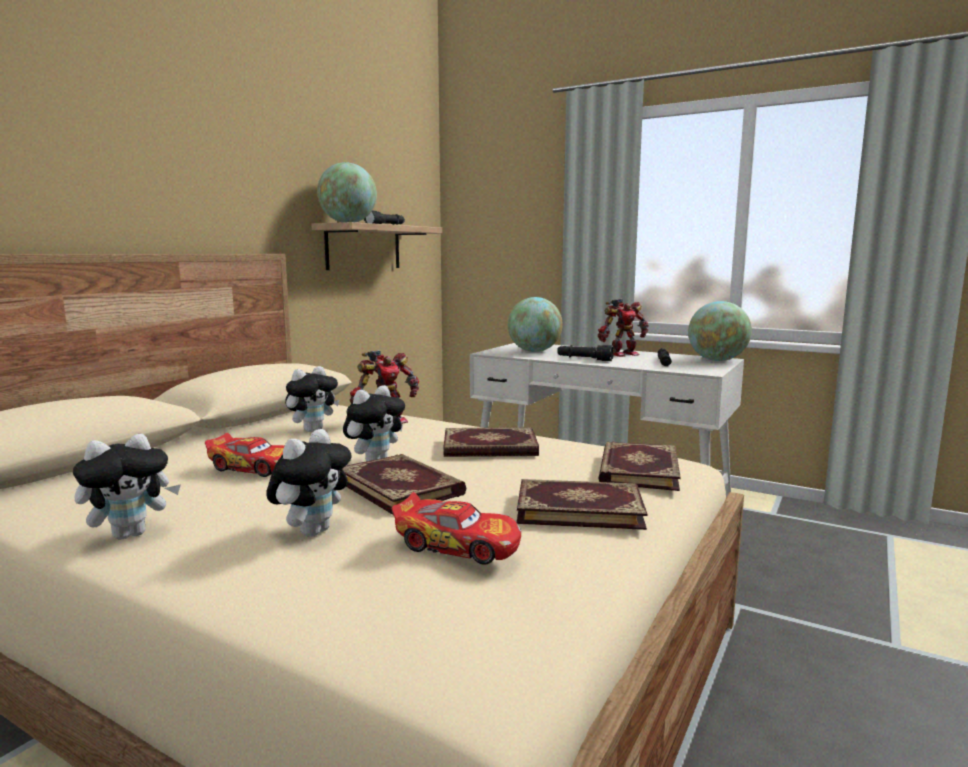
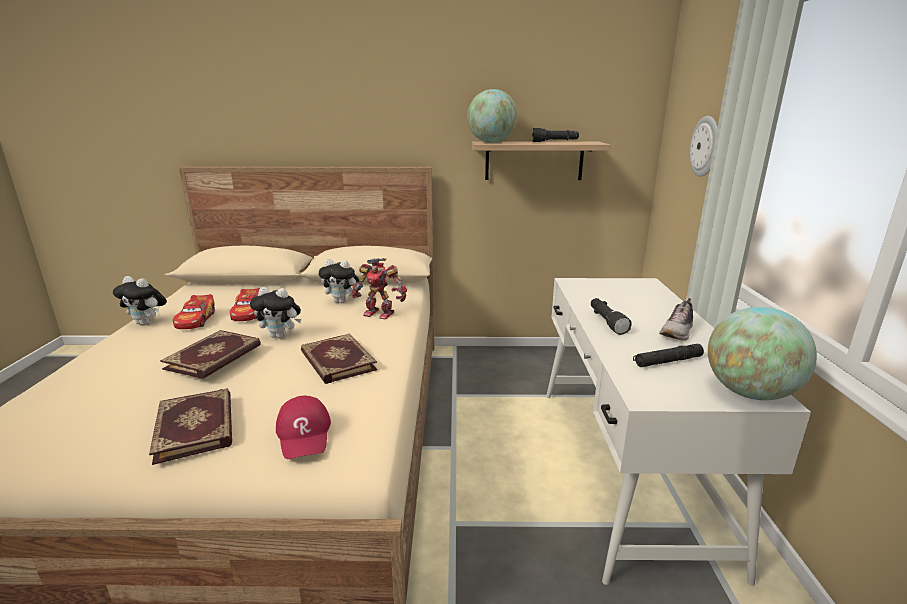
camera: 60 degrees right, 10 degrees up
plush toy [267,429,352,537] -> none
toy car [392,492,521,565] -> toy car moved to [173,294,215,329]
globe [508,297,563,352] -> none
toy robot [598,299,649,357] -> shoe [659,298,693,341]
book [598,441,681,491] -> red cap [276,395,331,459]
none -> wall clock [690,116,718,177]

